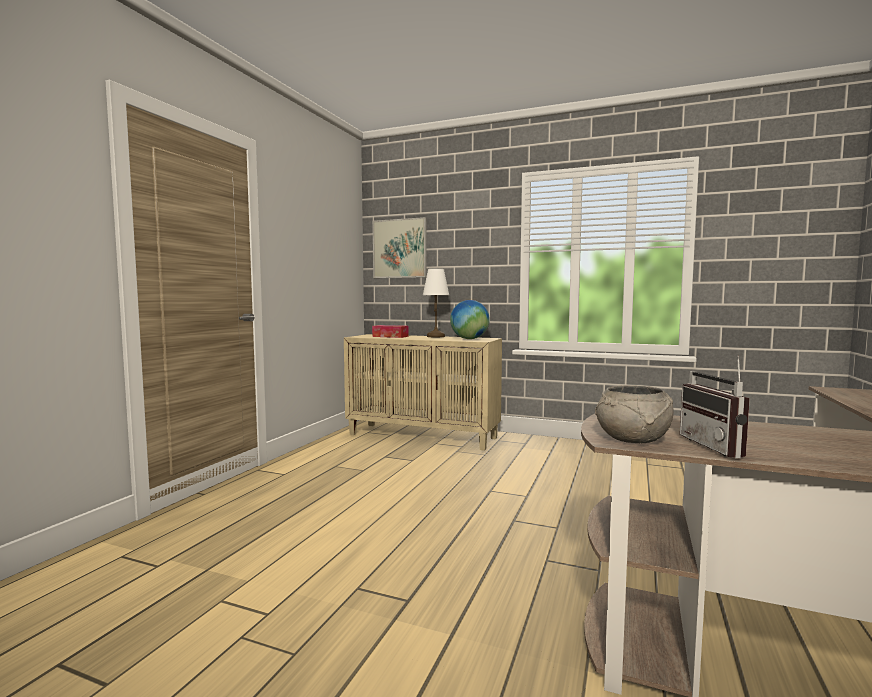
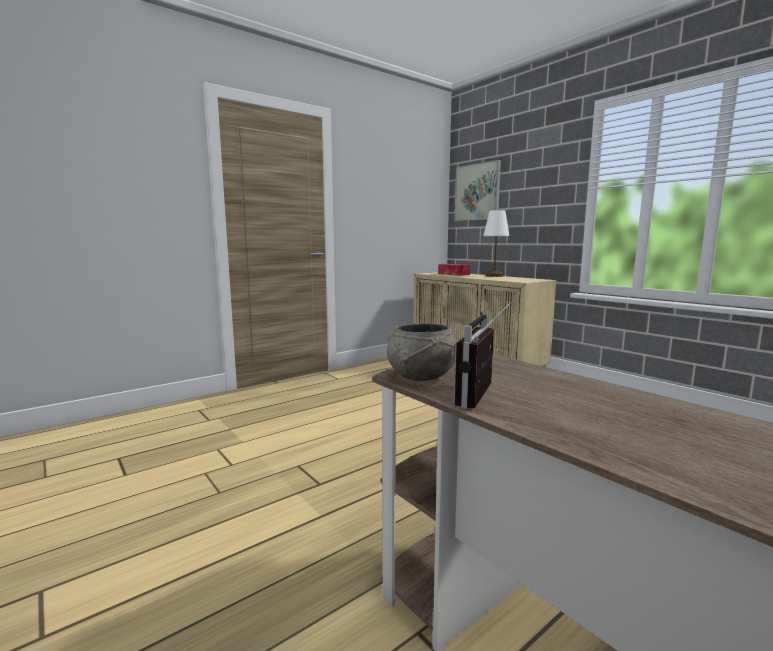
camera: 30 degrees right, 5 degrees up
globe [450,300,490,339] -> none

